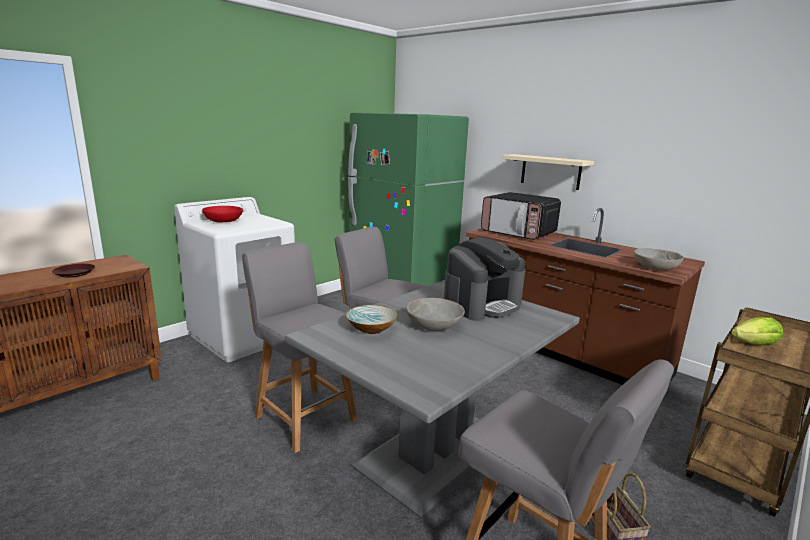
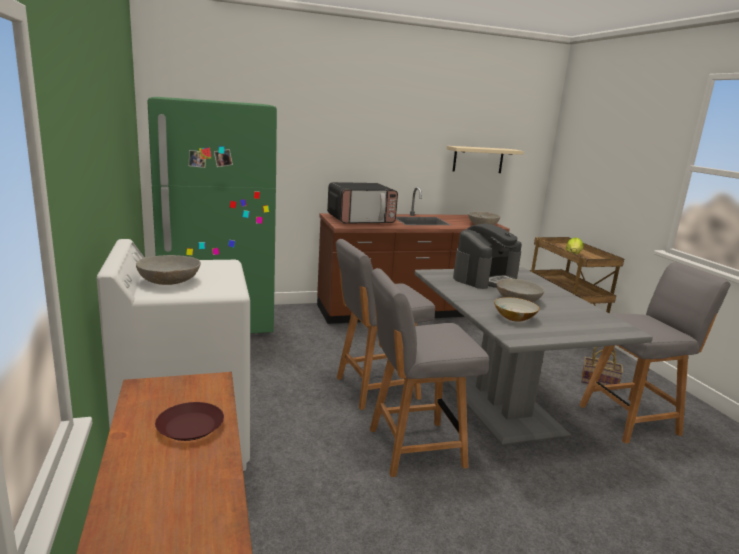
camera: 60 degrees left, 0 degrees up
red bowl [202,206,243,222] -> grey bowl [136,255,201,285]
coffee machine [444,237,525,321] -> coffee machine turned 60 degrees clockwise [453,223,522,289]
beige shelf [502,154,594,190] -> beige shelf moved to [447,146,524,173]

